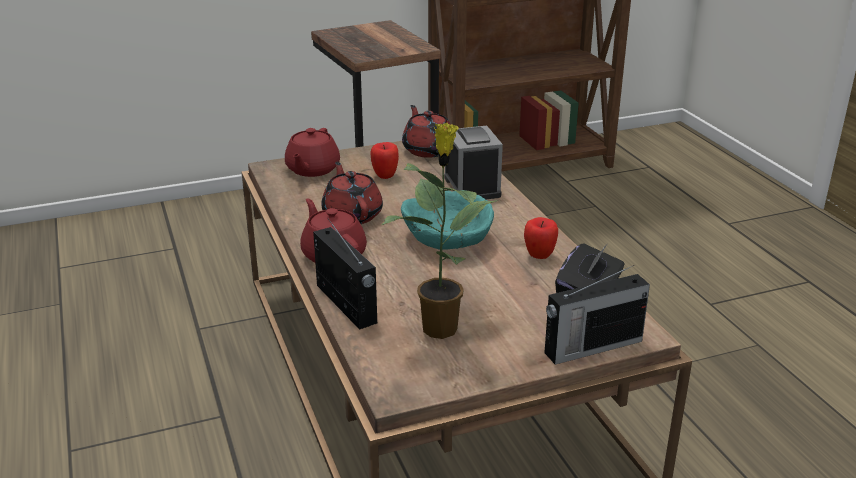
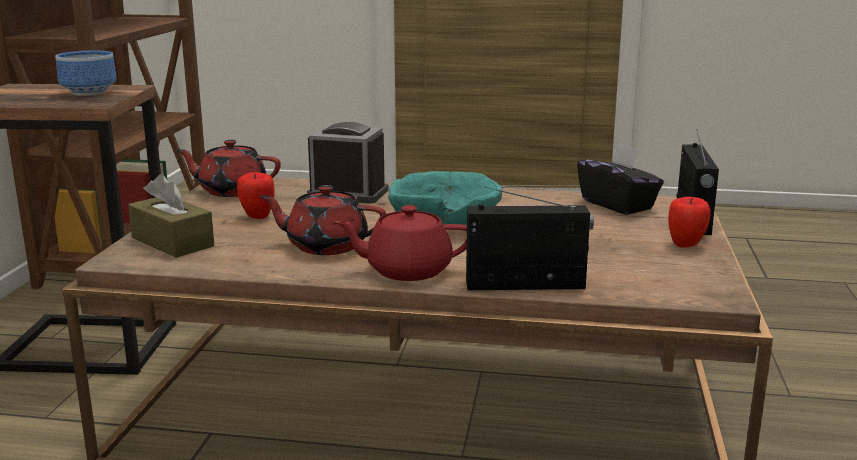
camera: 60 degrees left, 10 degrees down
red teapot [285,128,340,177] -> brown tissue box [128,174,214,258]
potted plant [382,123,498,339] -> none
apple [524,217,558,259] -> apple moved to [668,197,710,248]
none -> bowl [55,51,116,96]

